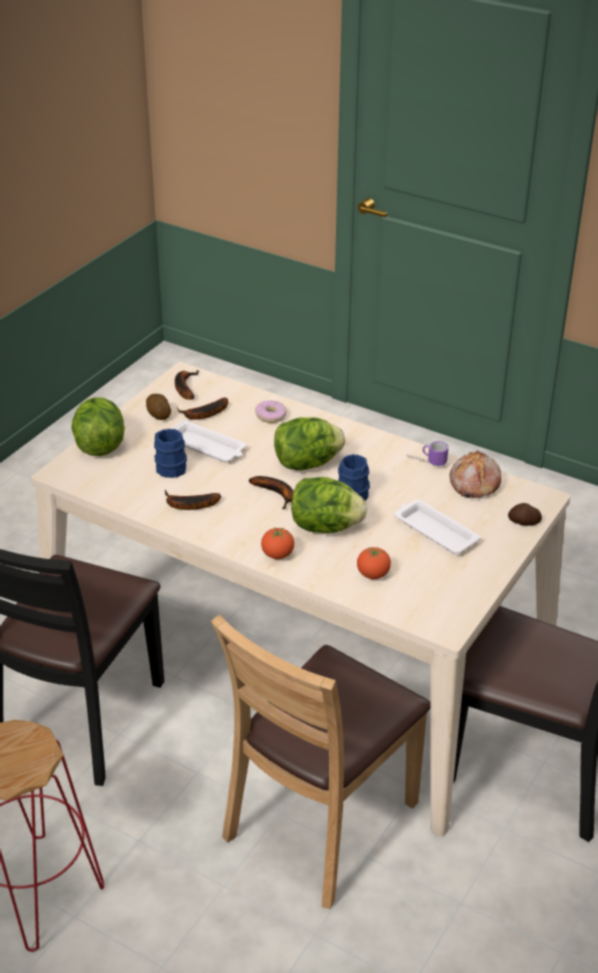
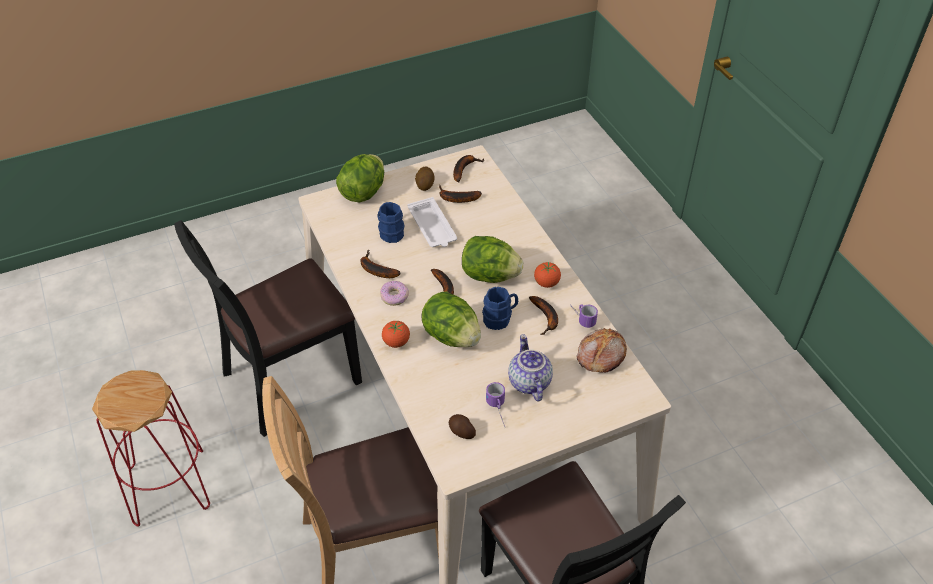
camera: 35 degrees right, 10 degrees up
donut [255,400,287,423] -> donut moved to [380,281,409,306]
tomato [357,547,391,579] -> tomato moved to [534,262,561,288]
white tray [394,499,481,554] -> teapot [508,334,553,401]
potato [508,503,542,526] -> potato moved to [449,414,476,439]
none -> mug [486,382,505,427]
none -> banana [529,296,558,335]

